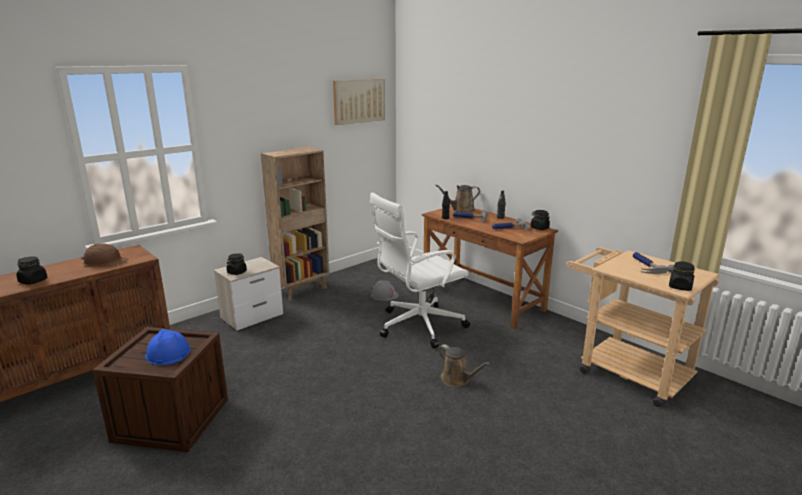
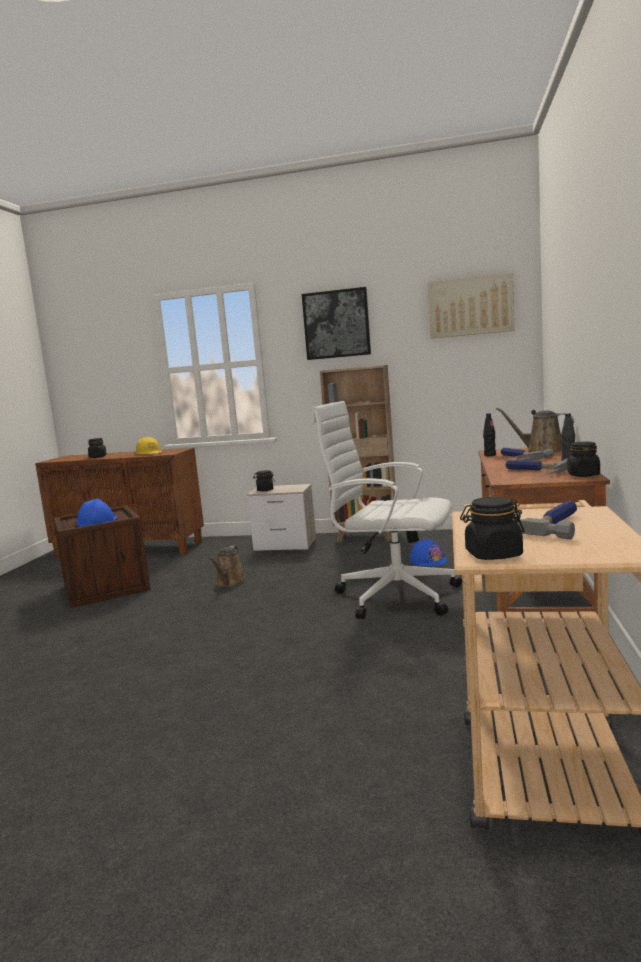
camera: 55 degrees right, 10 degrees down
brown hard hat [81,243,128,266] -> yellow hard hat [135,437,162,455]
grey hard hat [371,280,399,301] -> blue hard hat [409,538,447,566]
brown watering can [438,344,490,387] -> brown watering can moved to [209,546,247,587]
none -> picture [302,287,371,360]

